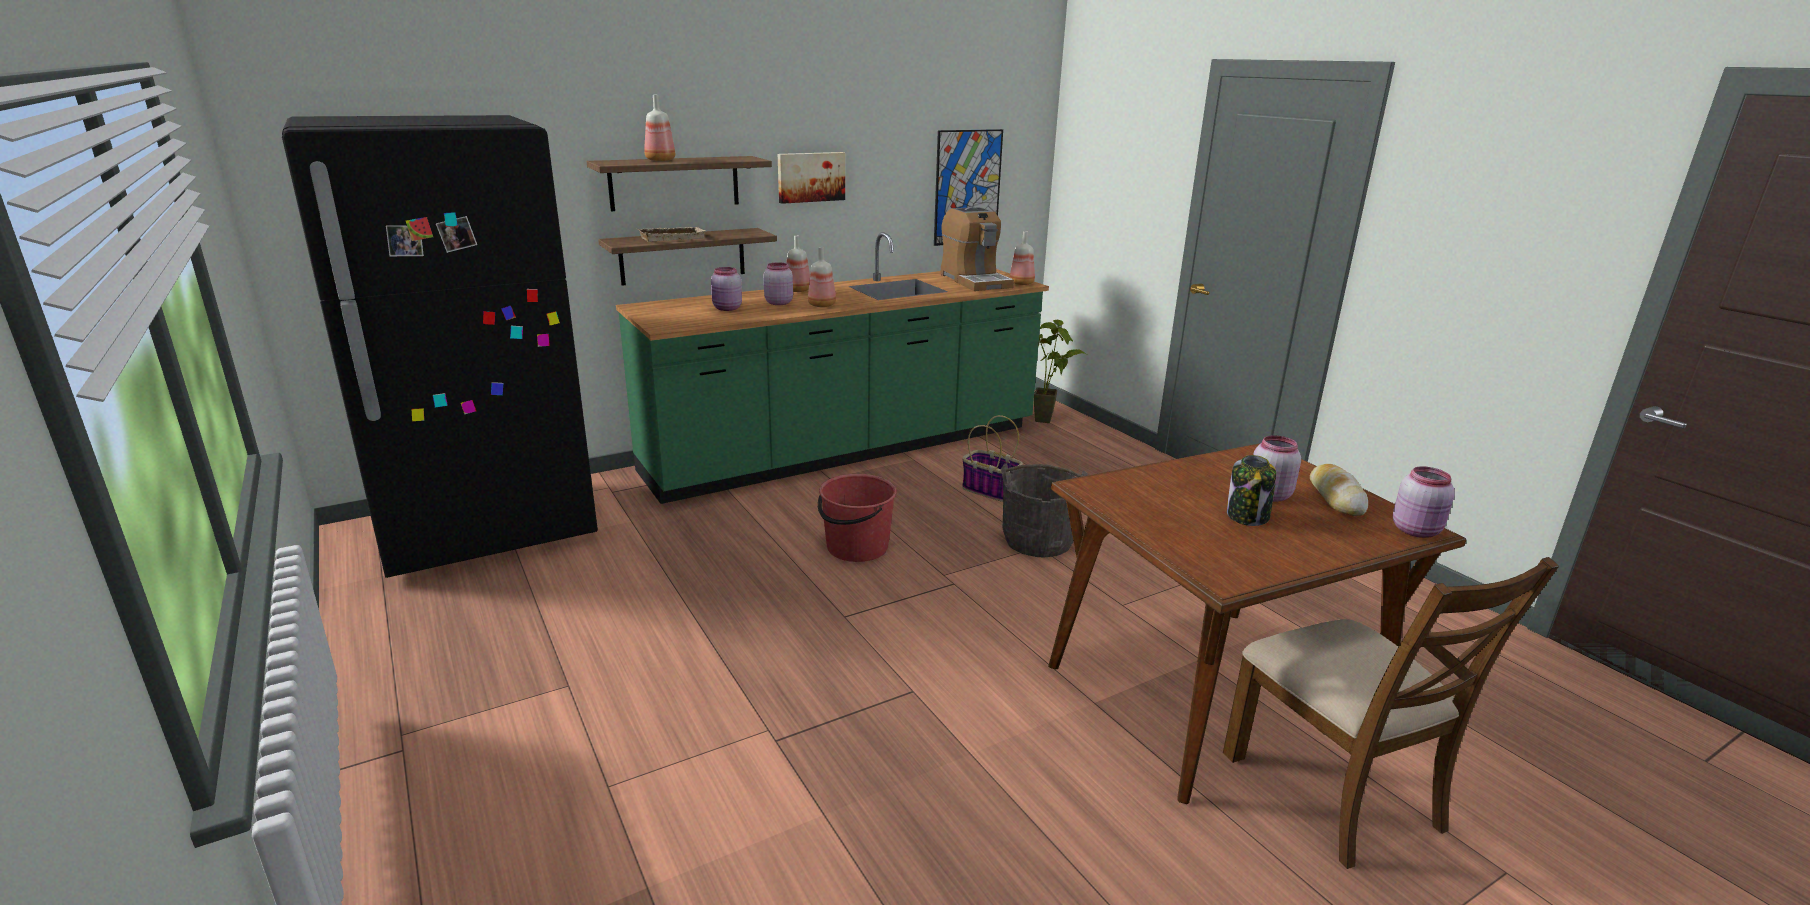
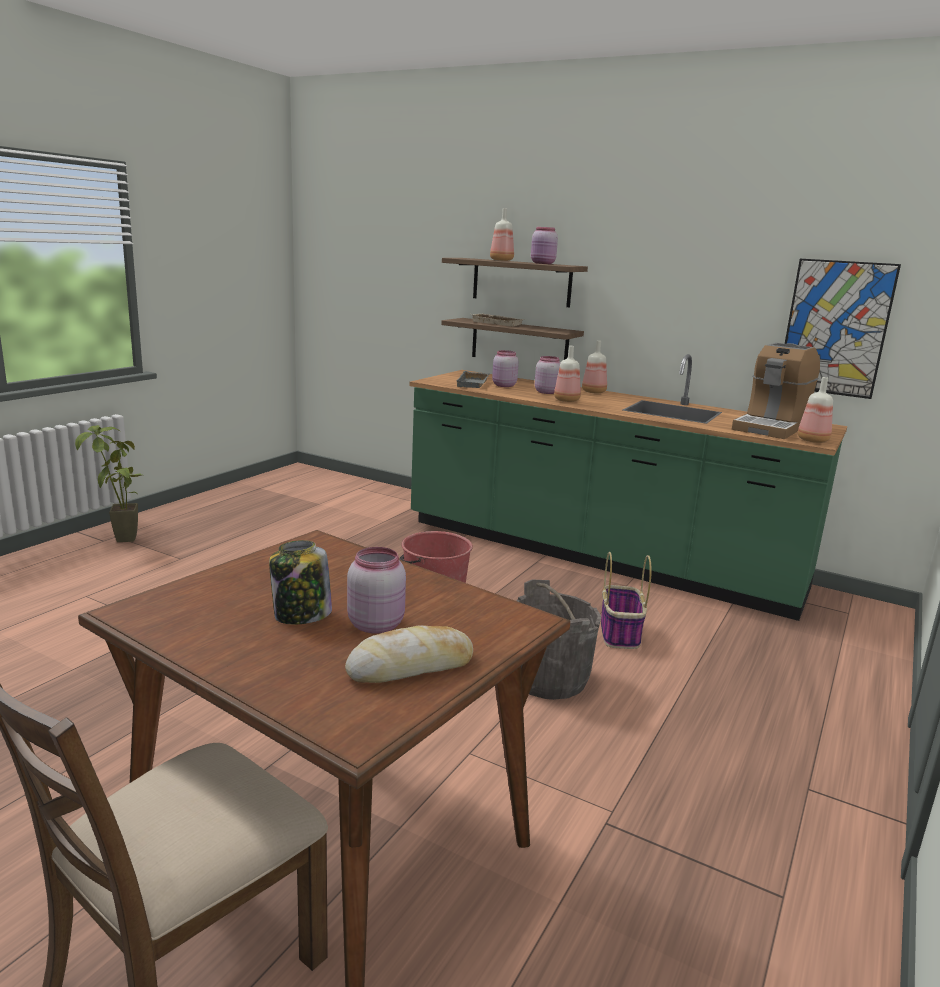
camera: 60 degrees right, 5 degrees down
black fridge [282,115,598,578] -> none
picture [778,152,845,204] -> none
potted plant [1034,320,1087,423] -> potted plant moved to [75,425,142,542]
pink jar [1393,466,1454,538] -> pink jar moved to [531,227,558,264]
none -> grey tray [455,371,490,388]

